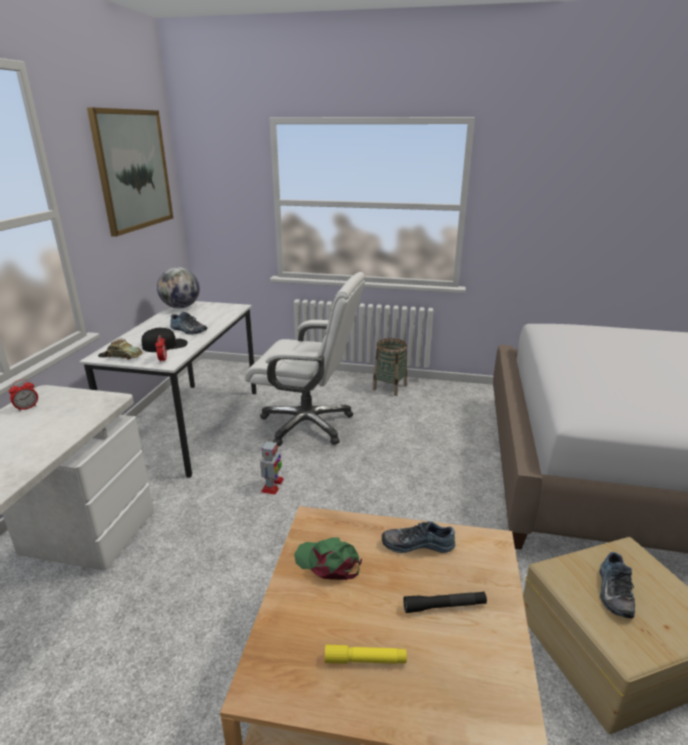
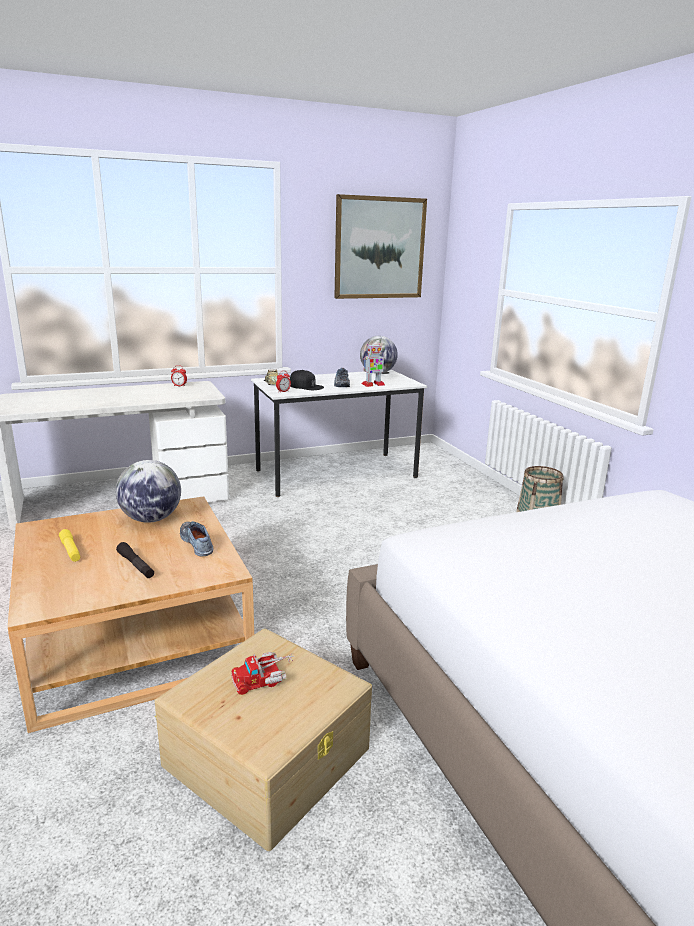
camera: 55 degrees right, 5 degrees down
white office chair [244,272,365,446] -> none
toy robot [260,439,284,495] -> toy robot moved to [362,344,385,387]
green cap [294,537,362,580] -> globe [116,460,181,523]
shoe [599,552,635,618] -> toy truck [231,652,295,695]

